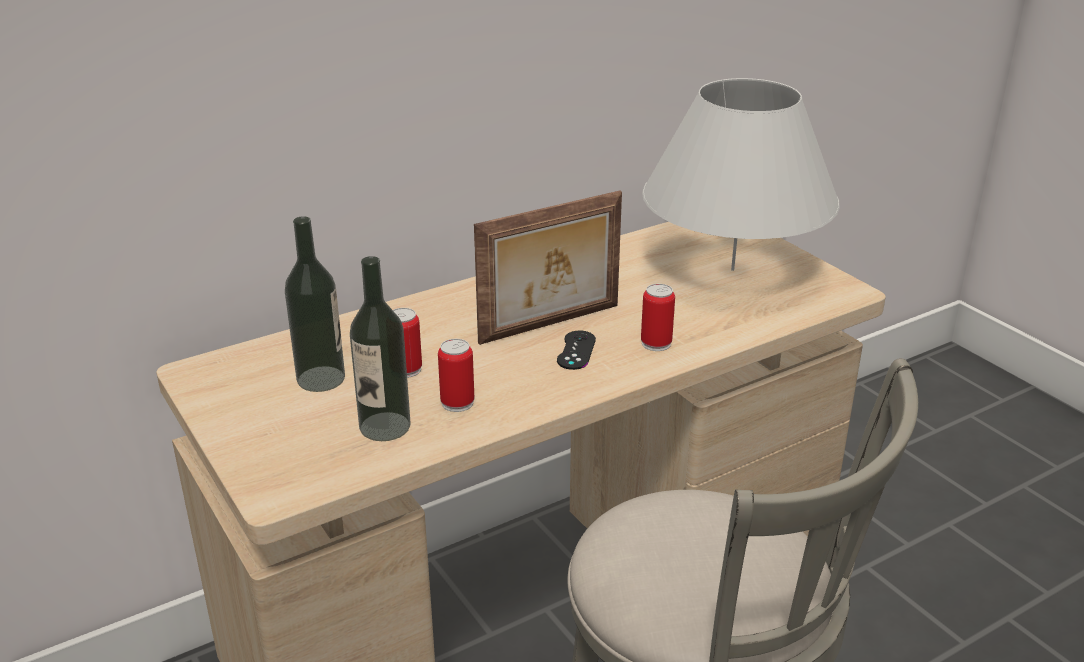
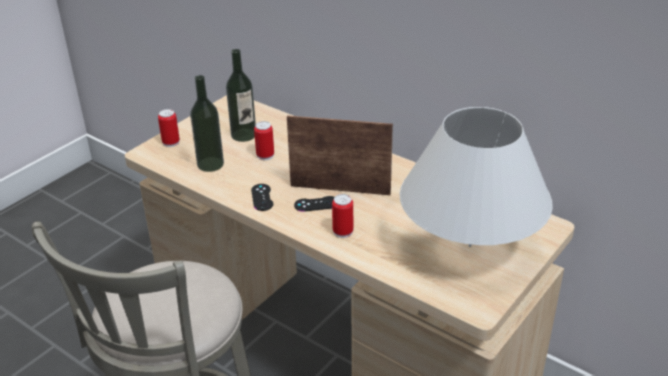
camera: 70 degrees right, 5 degrees up
can [438,339,474,412] -> can moved to [158,109,180,147]
picture frame [474,191,622,345] -> picture frame turned 150 degrees clockwise [287,115,393,195]
none -> black game controller [251,184,273,211]

